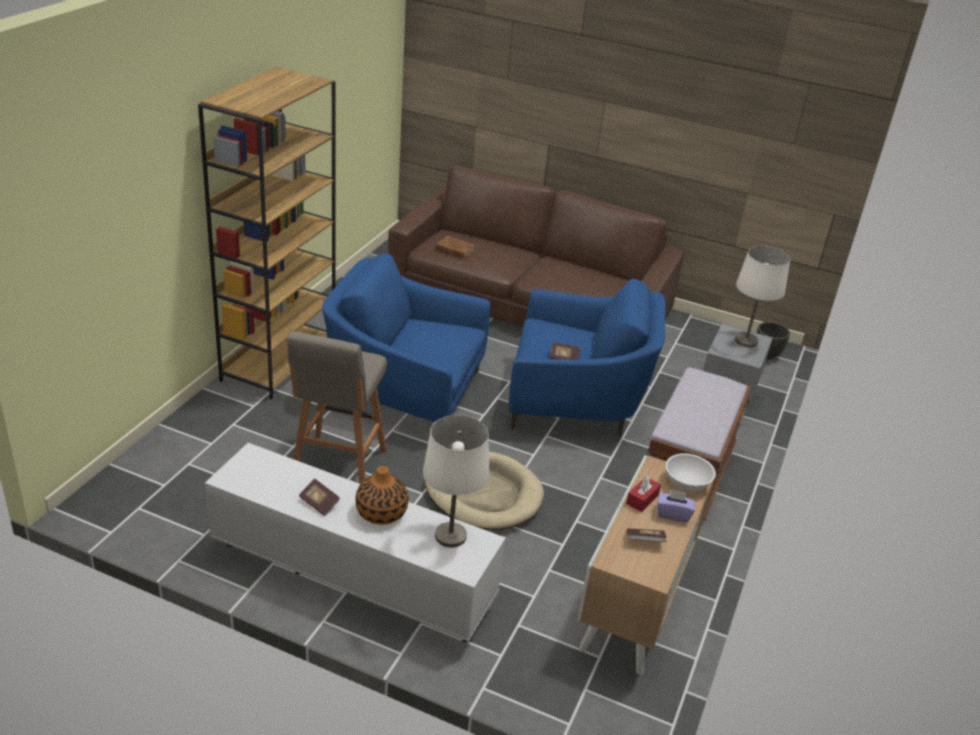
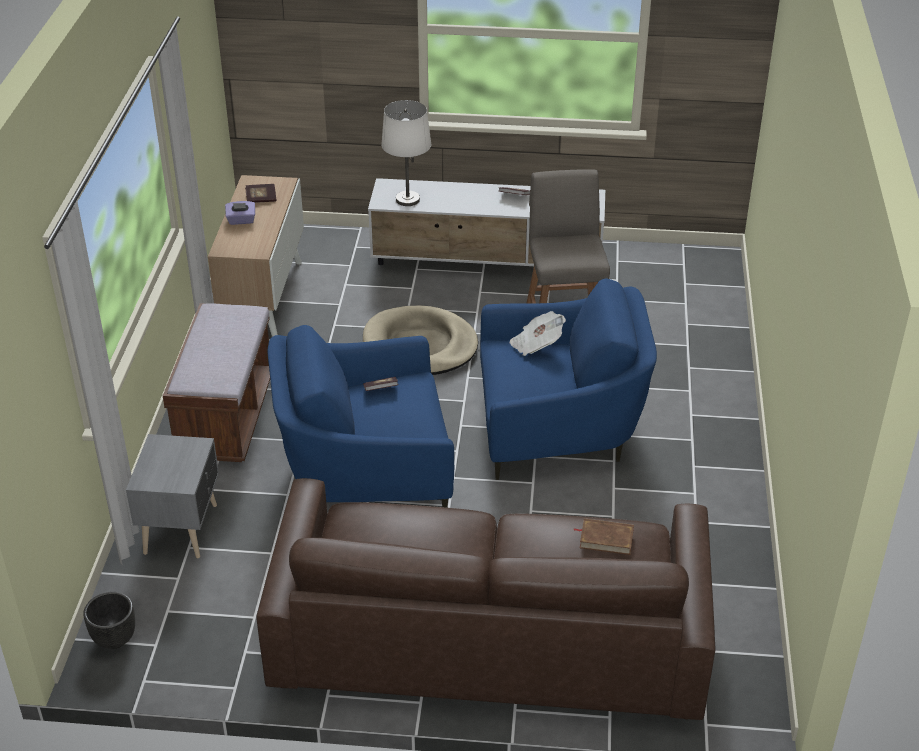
camera: 165 degrees right, 5 degrees up
brown bookcase [198,67,335,400] -> none
vase [355,466,409,525] -> none
red tissue box [626,476,661,512] -> none
white bowl [666,453,716,491] -> none
white table lamp [735,246,790,347] -> none
none -> newspaper [510,311,566,356]

